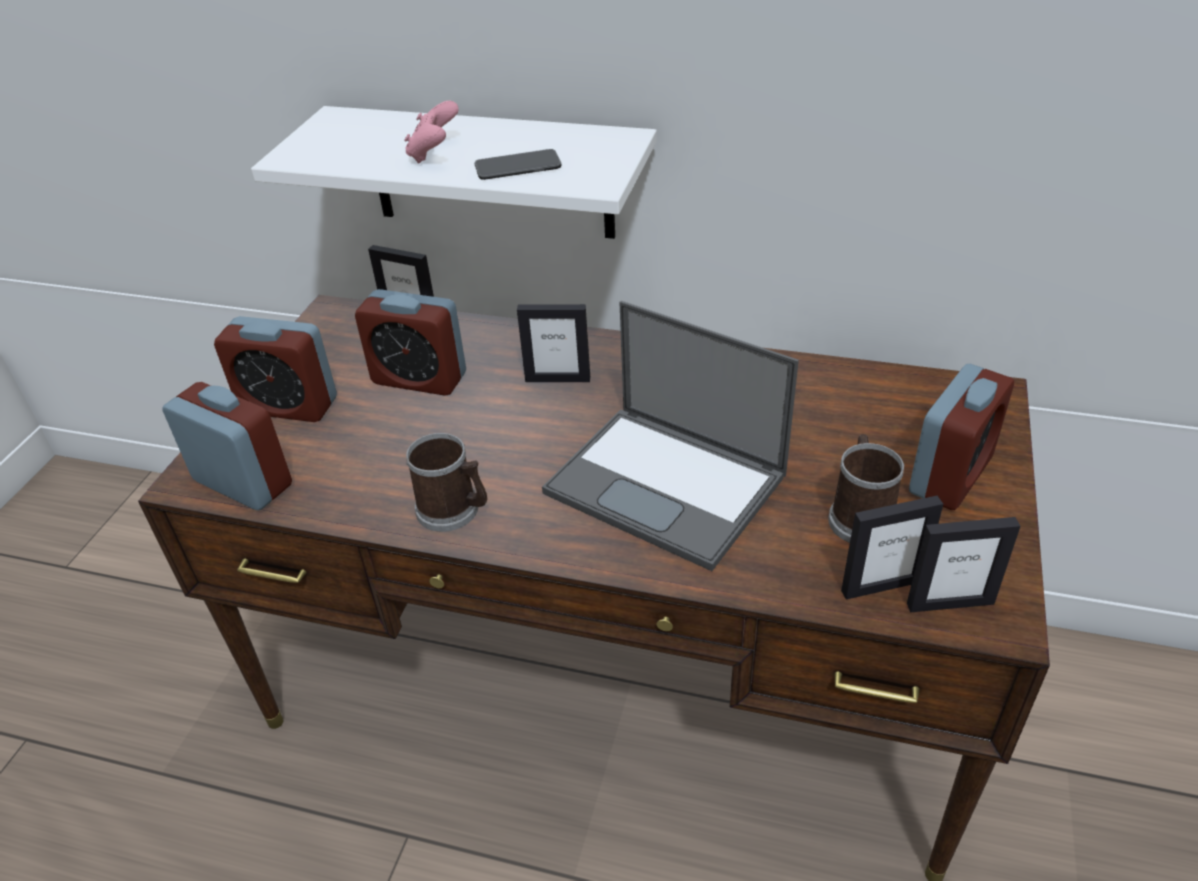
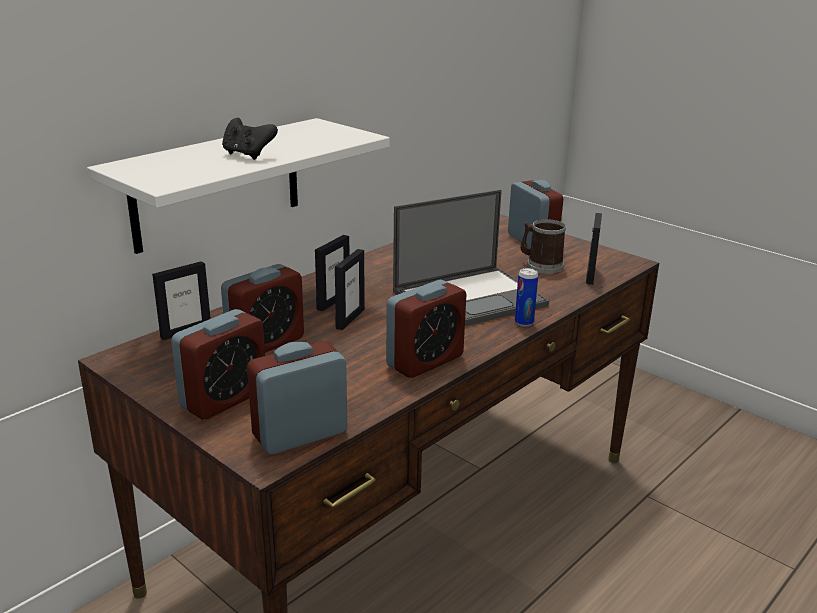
camera: 65 degrees left, 15 degrees down
pink game controller [404,101,459,164] -> black game controller [222,118,278,160]
mug [406,433,487,532] -> alarm clock [386,280,466,378]
phone [475,149,562,180] -> none
picture frame [907,517,1021,612] -> picture frame moved to [335,249,365,330]
none -> can [515,268,538,326]

